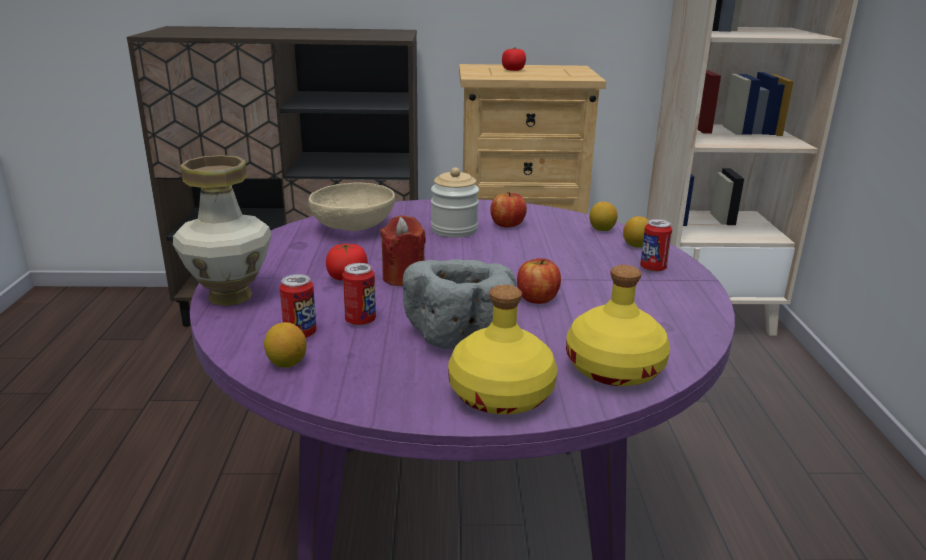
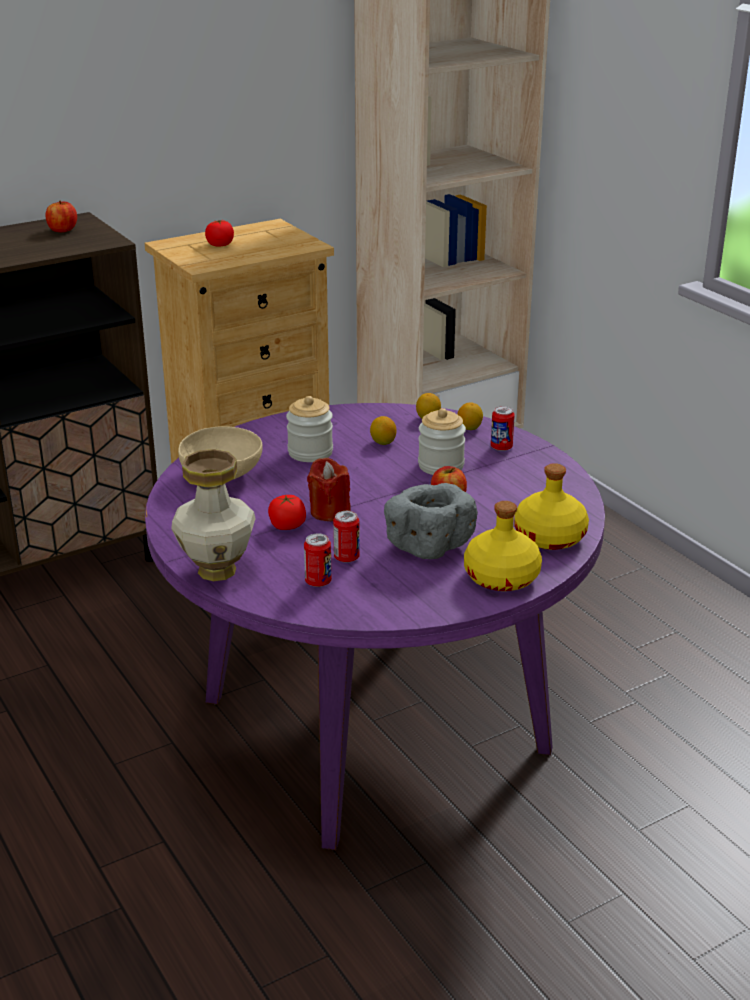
camera: 30 degrees left, 5 degrees up
lemon [264,322,306,368] -> lemon moved to [370,416,396,445]
apple [490,192,527,228] -> apple moved to [46,201,77,232]
none -> jar [418,408,466,475]

